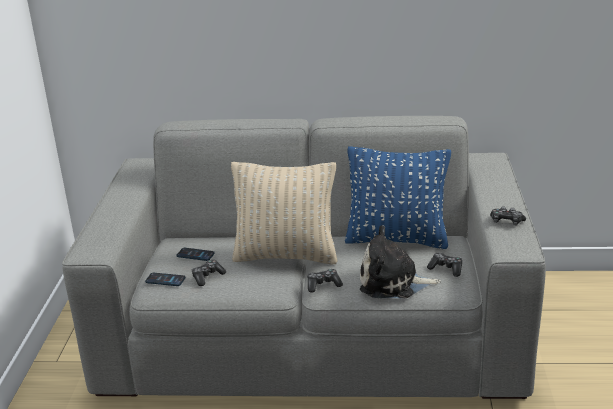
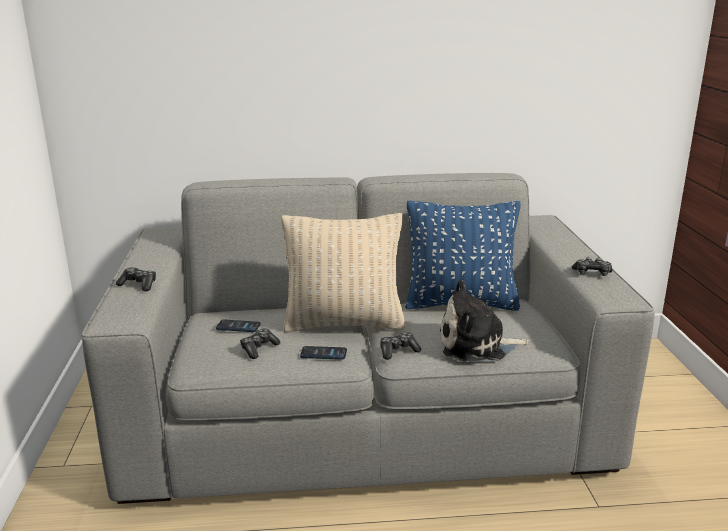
camera: 10 degrees left, 5 degrees down
phone [145,273,186,286] -> phone moved to [300,346,347,360]
game controller [427,253,462,277] -> game controller moved to [116,267,156,291]

